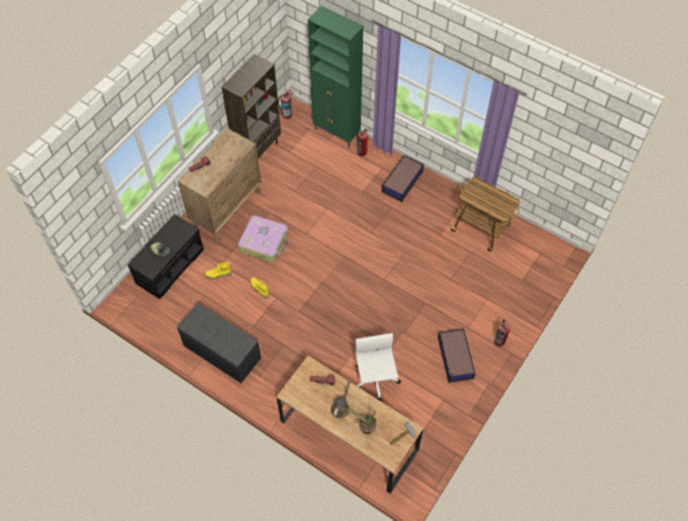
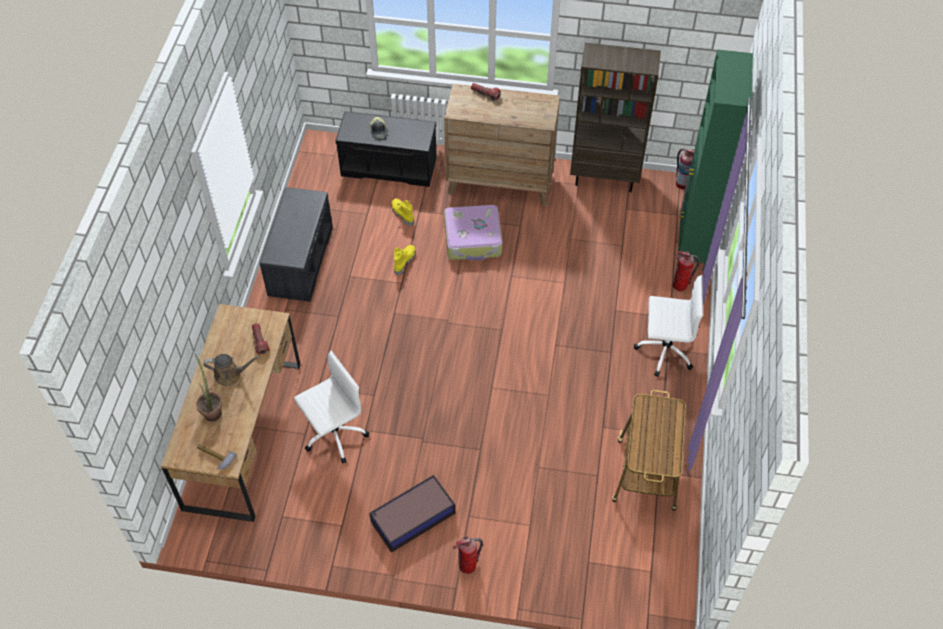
camera: 65 degrees right, 5 degrees down
storage box [382,155,424,202] -> white office chair [634,275,703,377]

